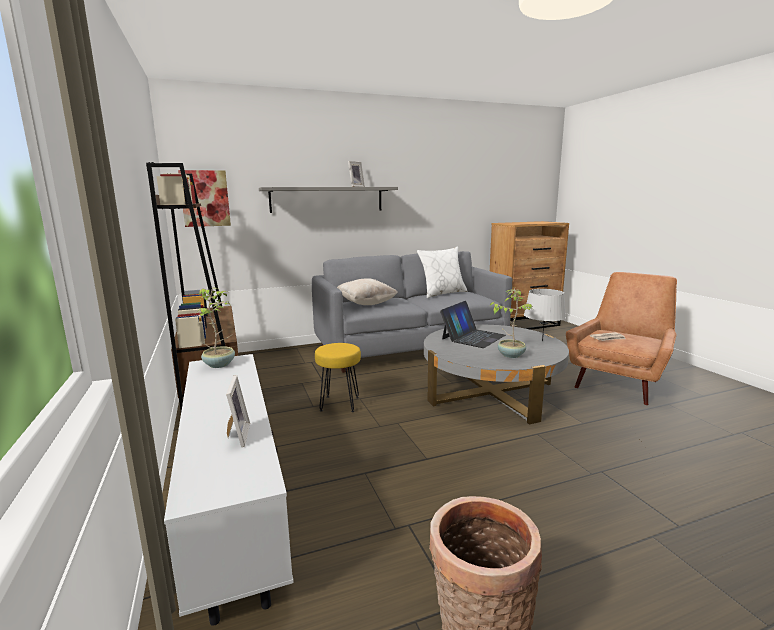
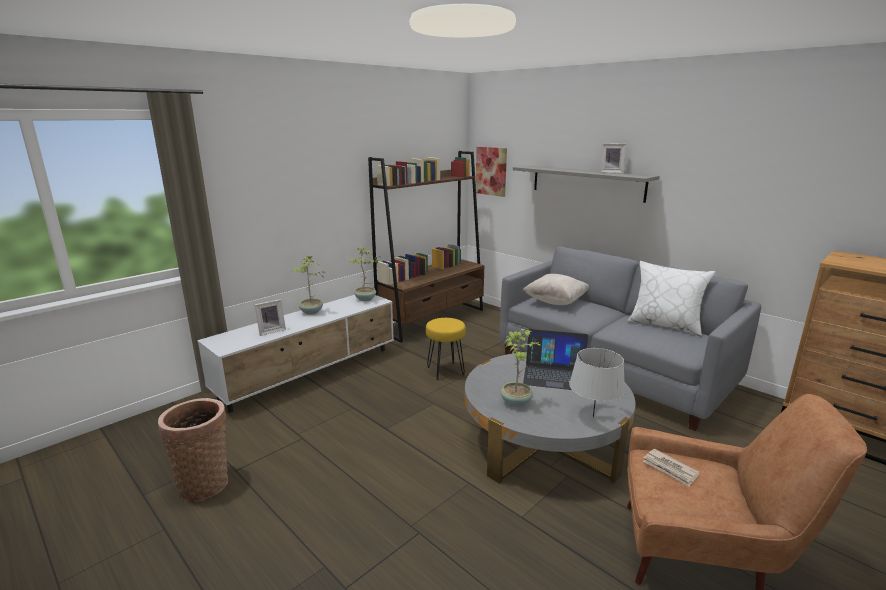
camera: 65 degrees right, 5 degrees up
none -> potted plant [292,255,326,315]

